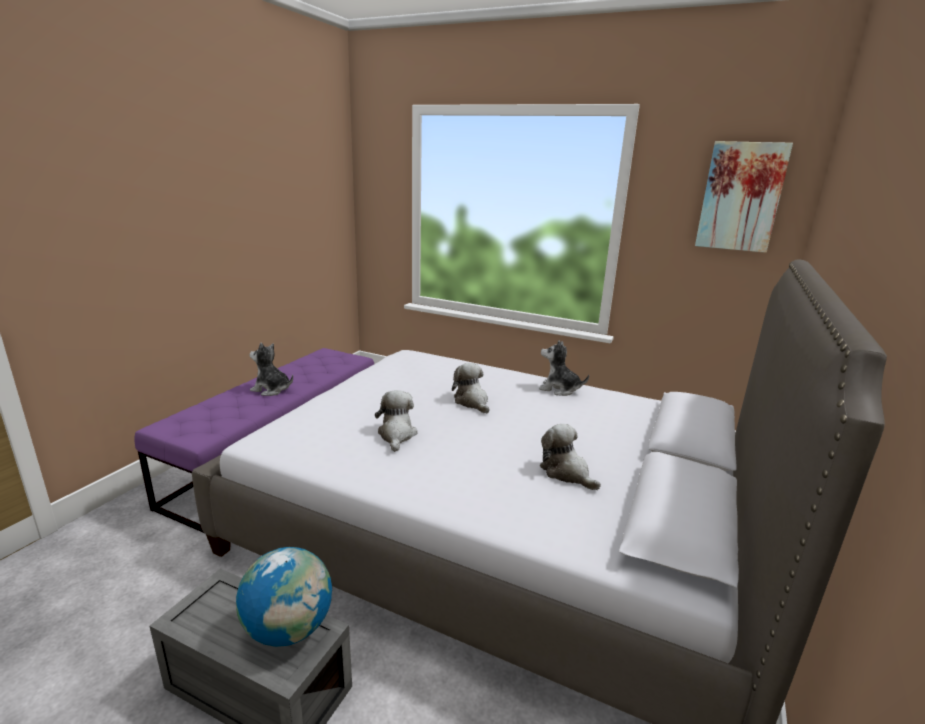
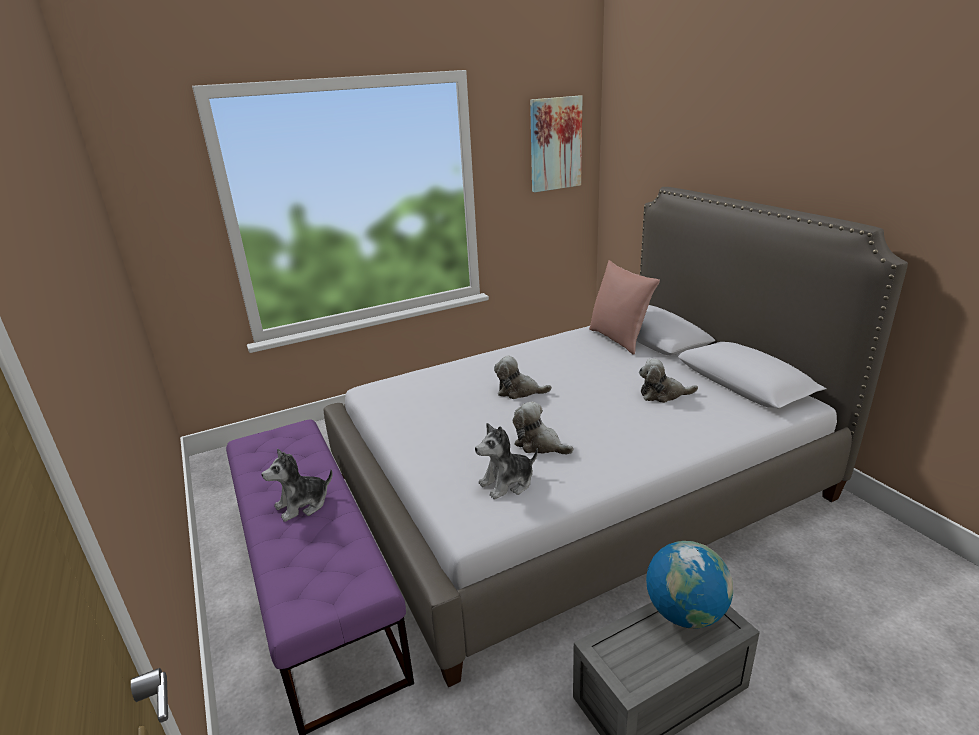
camera: 50 degrees left, 5 degrees up
plush toy [539,340,589,396] -> plush toy moved to [475,423,538,499]
none -> pink pillow [589,260,660,355]

